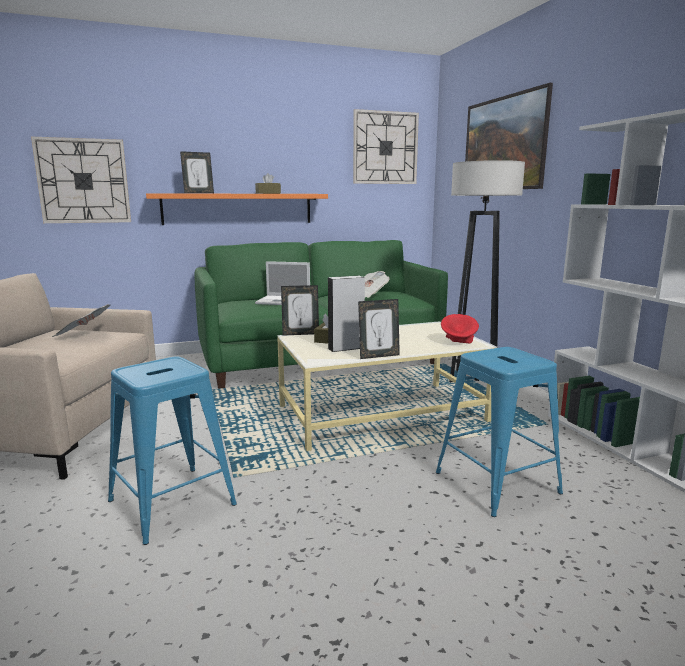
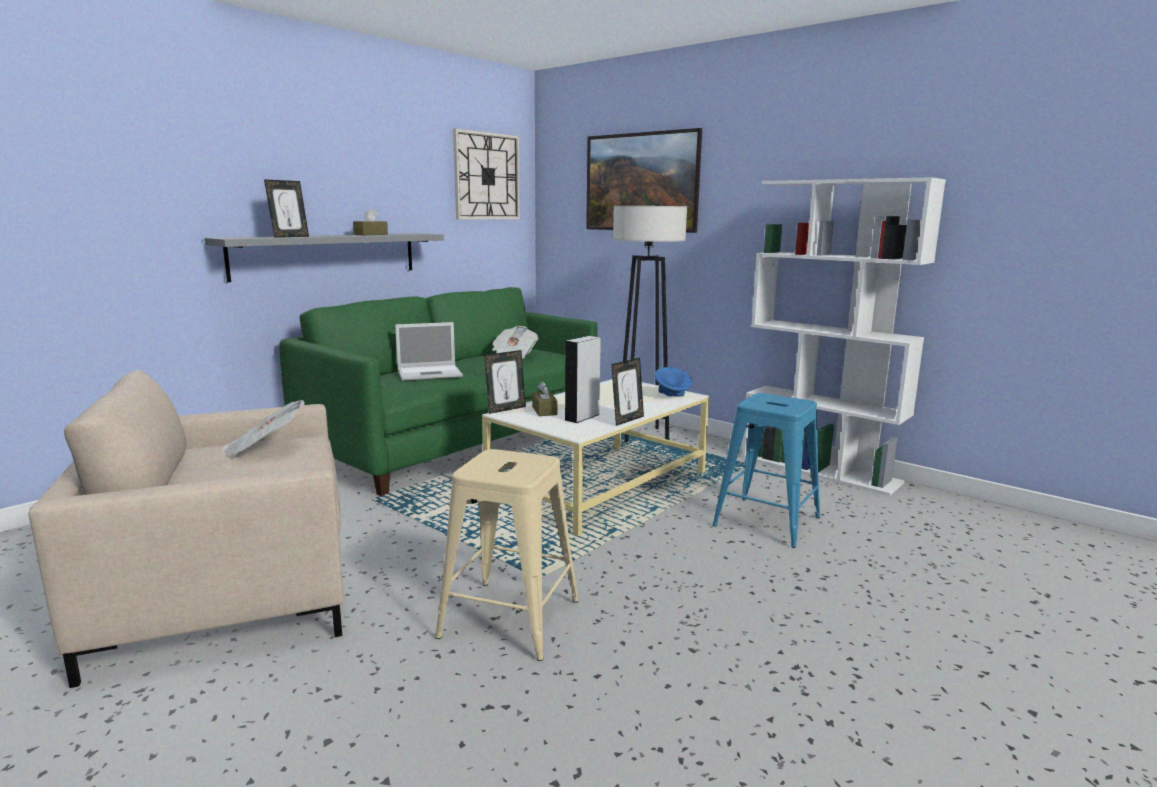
camera: 30 degrees left, 0 degrees up
wall clock [31,137,131,223] -> none
blue stool [108,356,237,545] -> beige stool [435,449,579,661]
orange shelf [146,193,328,225] -> grey shelf [205,233,444,282]
red bowl [441,314,479,344] -> blue bowl [655,367,692,396]

